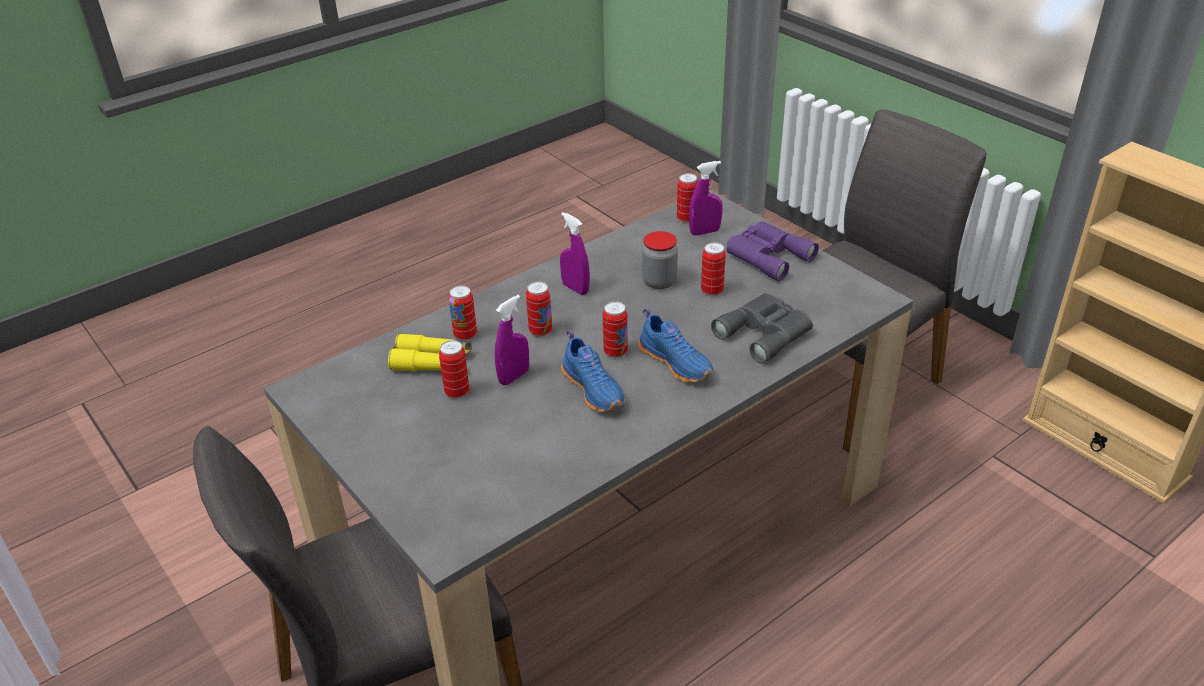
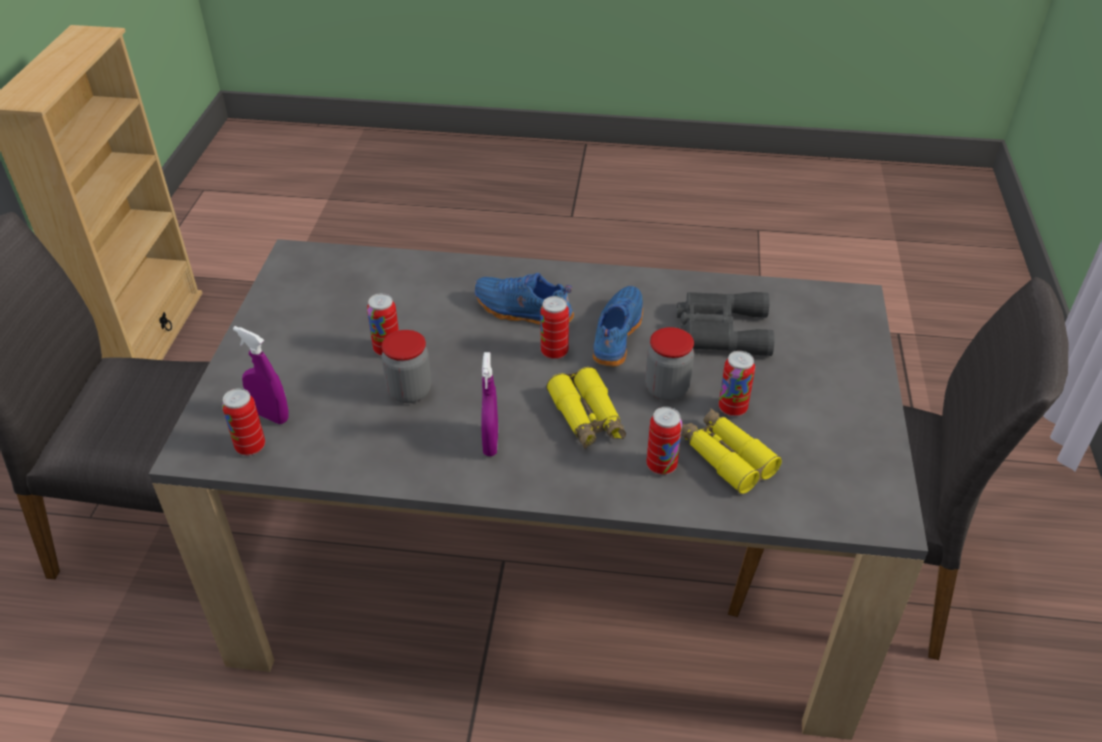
camera: 135 degrees left, 5 degrees up
purple spray bottle [495,295,529,385] -> jar [645,327,694,401]
can [526,281,552,337] -> yellow binoculars [546,367,626,449]
blue shoe [638,308,713,383] -> blue shoe turned 75 degrees counterclockwise [474,273,574,325]
grey binoculars [711,293,813,364] -> grey binoculars moved to [677,292,774,356]
purple binoculars [726,221,819,281] -> none

